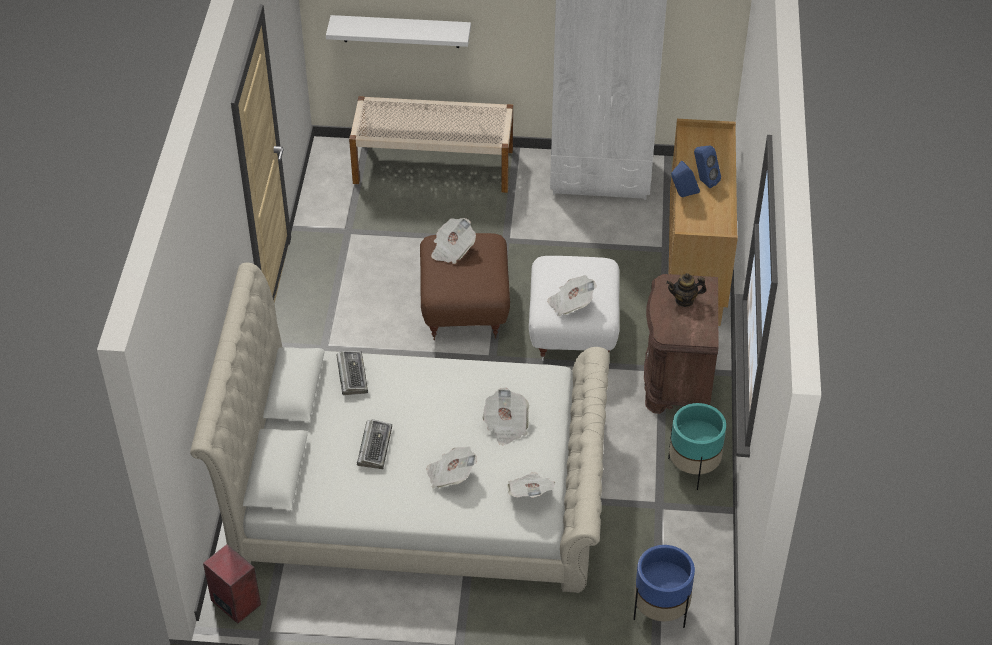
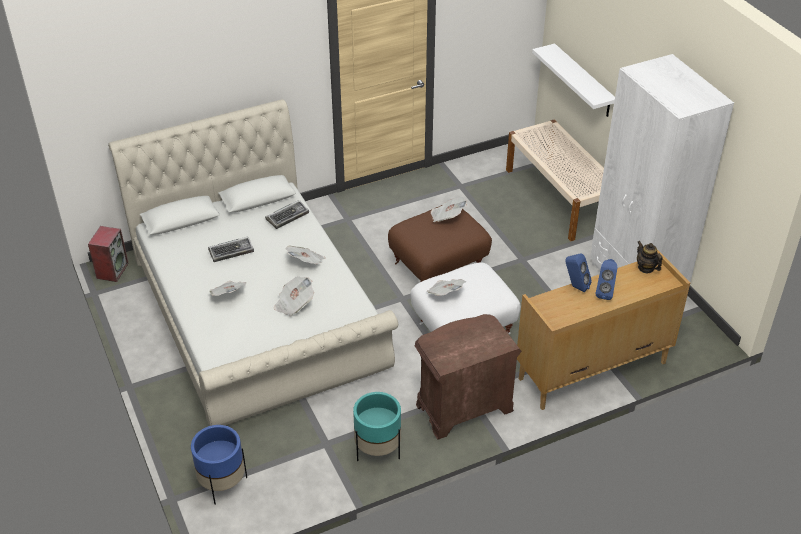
camera: 60 degrees right, 5 degrees down
newspaper [507,472,555,498] -> newspaper moved to [285,246,326,265]
teapot [666,273,707,307] -> teapot moved to [637,241,663,273]

